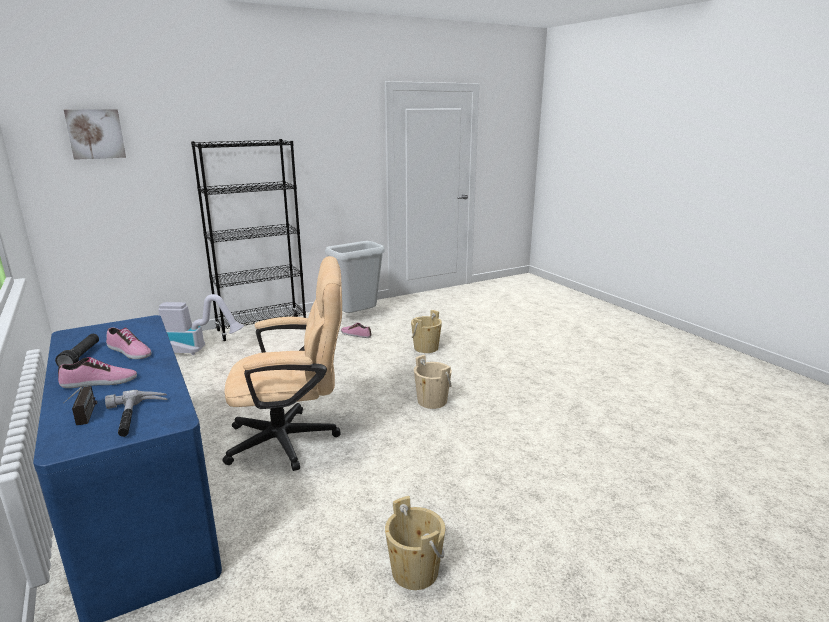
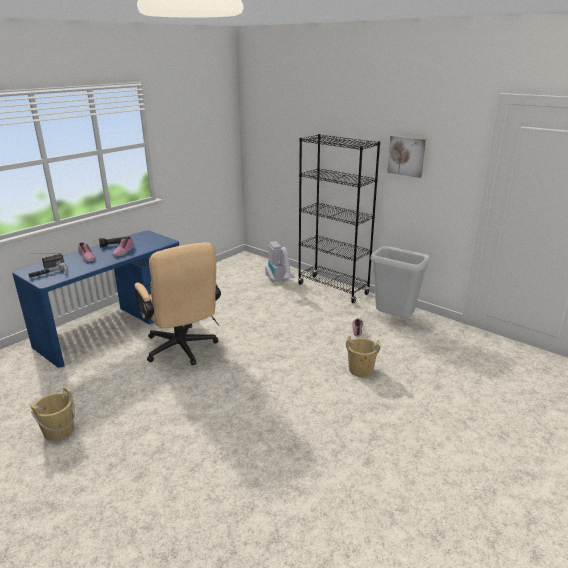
camera: 70 degrees right, 5 degrees up
picture [64,109,126,160] -> picture moved to [387,135,426,178]
beige bucket [414,355,452,409] -> none

